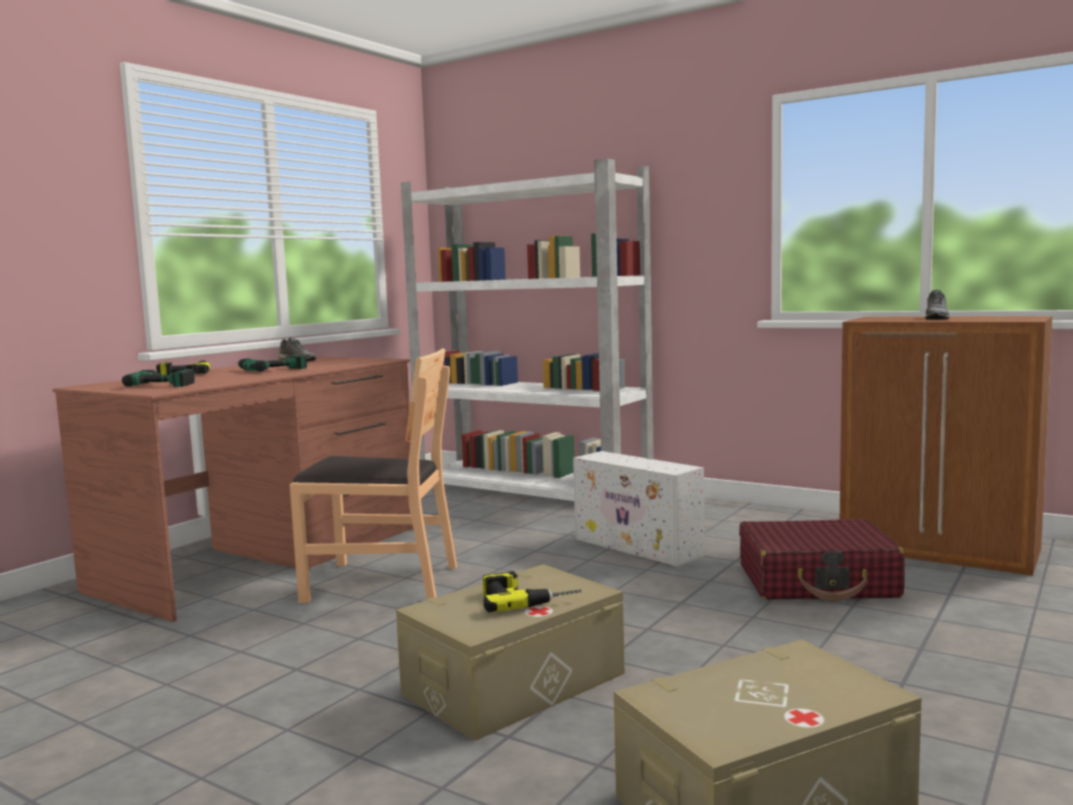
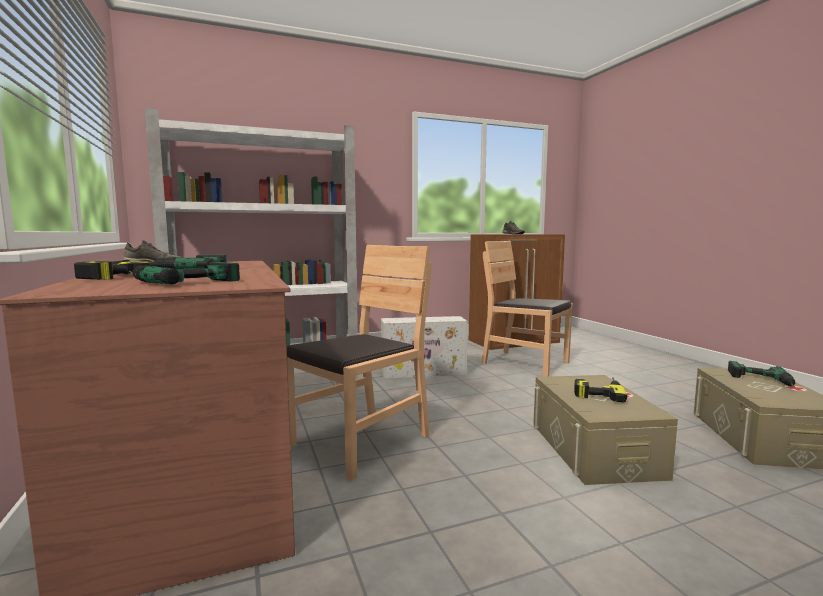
camera: 55 degrees left, 0 degrees up
red suitcase [739,519,905,602] -> brown chair [481,241,572,377]
none -> power drill [728,361,795,387]

